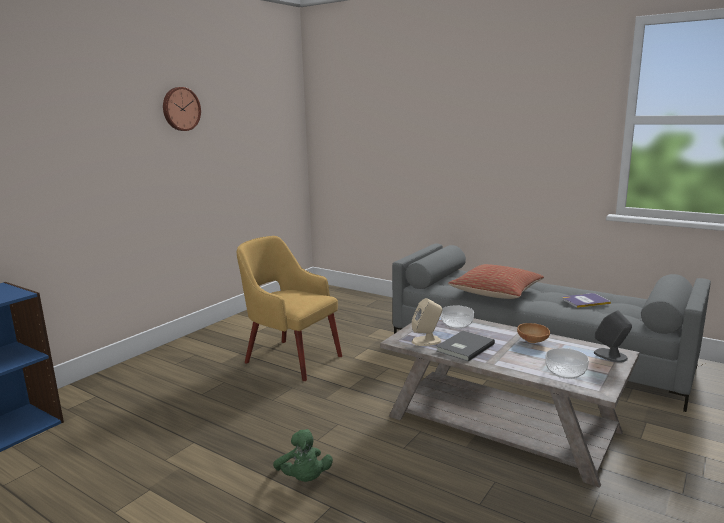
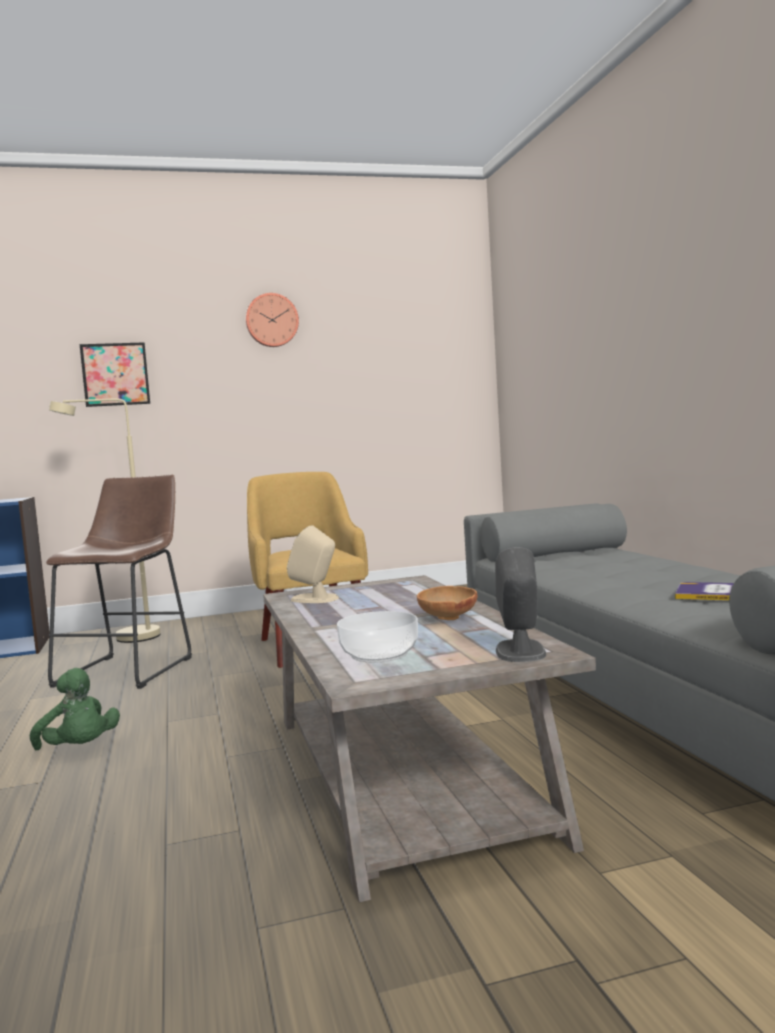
camera: 40 degrees right, 10 degrees down
green plush toy [273,429,333,482] -> green plush toy turned 60 degrees counterclockwise [30,668,120,750]
grey book [436,331,495,361] -> none
bowl [441,305,474,329] -> none
pillow [448,264,544,299] -> none
none -> brown stool [46,474,192,689]
none -> beige floor lamp [49,399,161,643]
none -> picture [80,342,150,407]

